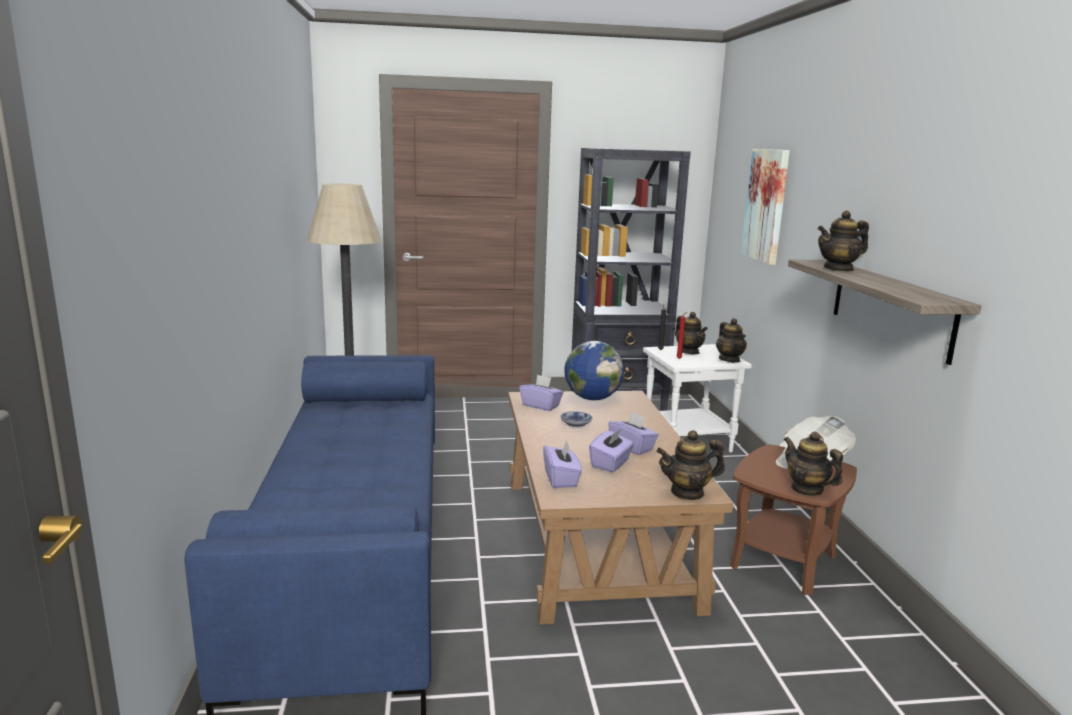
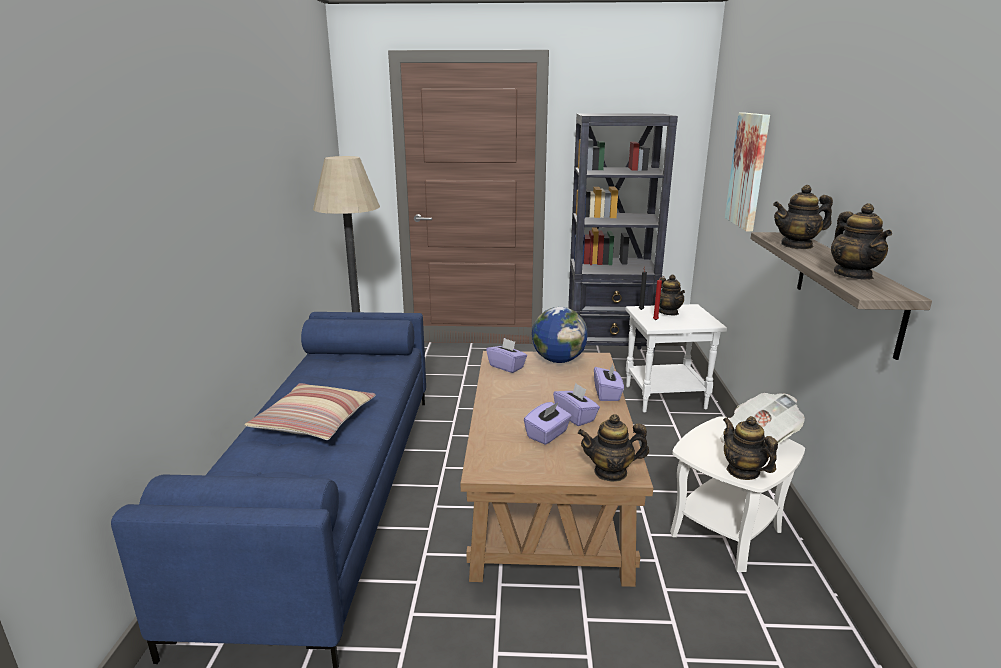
camera: 10 degrees right, 5 degrees up
purple tissue box [543,440,582,488] -> purple tissue box moved to [594,364,624,401]
bowl [560,411,592,428] -> none
teapot [716,318,747,363] -> teapot moved to [831,203,892,280]
brown side table [730,445,857,595] -> white side table [670,416,805,572]
none -> pillow [244,383,376,440]

